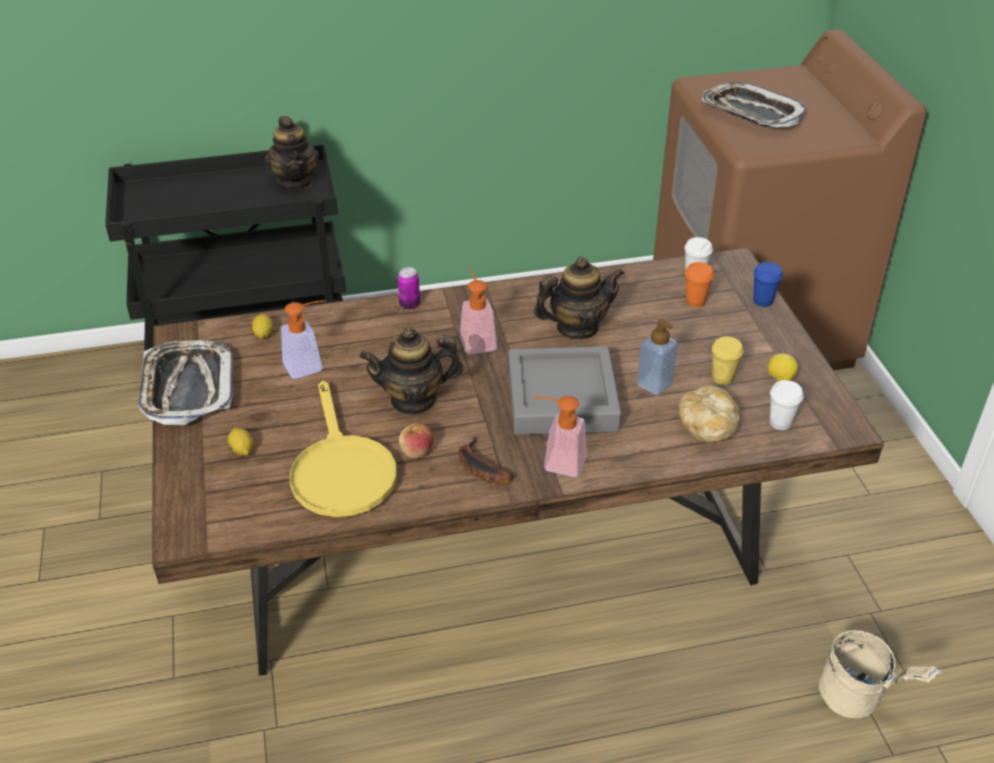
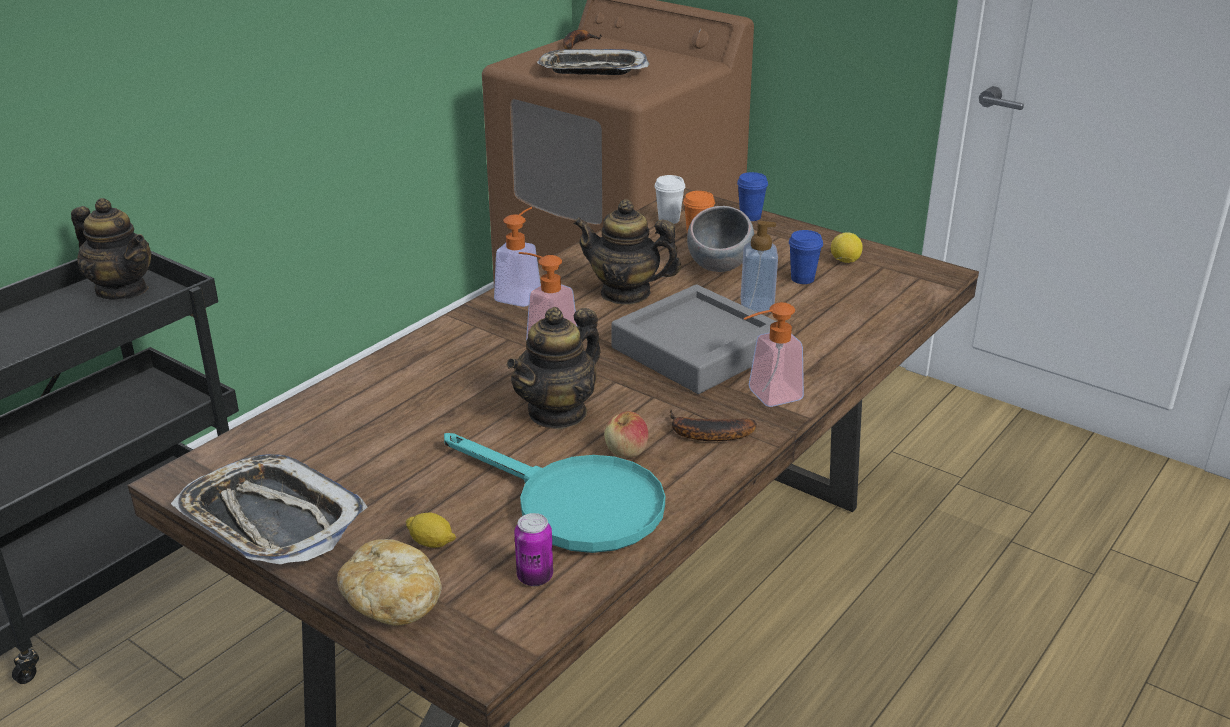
camera: 40 degrees left, 10 degrees down
lemon [252,314,273,339] -> none
soap dispenser [281,300,326,379] -> soap dispenser moved to [494,207,541,307]
yellow frying pan [290,381,397,517] -> turquoise frying pan [444,433,665,553]
can [397,267,420,309] -> can moved to [514,513,553,586]
teapot [533,256,625,339] -> teapot turned 105 degrees counterclockwise [573,199,681,305]
bread [679,385,740,443] -> bread moved to [337,539,442,626]
yellow cup [712,336,743,385] -> blue cup [789,230,823,284]
white cup [770,380,803,430] -> none
beige bucket [819,630,942,719] -> none
none -> banana [563,30,602,49]
none -> grey bowl [687,206,754,272]

